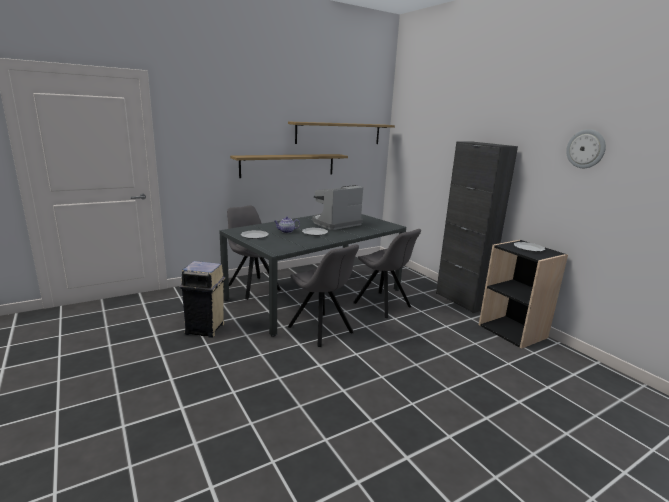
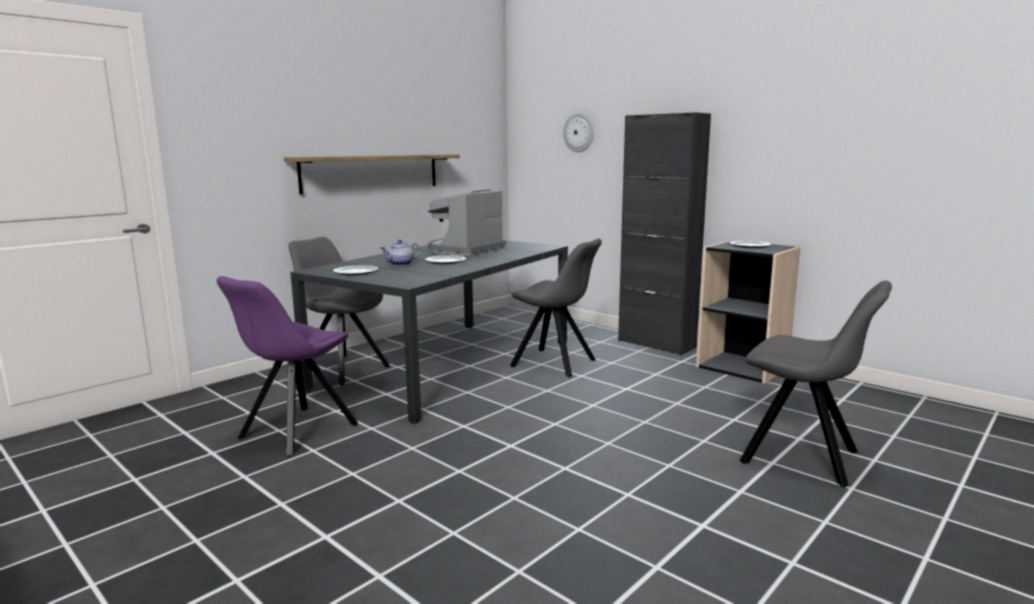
camera: 15 degrees left, 5 degrees down
beige trash can [180,261,225,338] -> purple chair [217,276,358,456]
shelf [288,122,395,144] -> none
grey chair [288,244,359,347] -> grey chair moved to [740,281,892,487]
wall clock [566,129,606,168] -> wall clock moved to [563,113,594,152]

